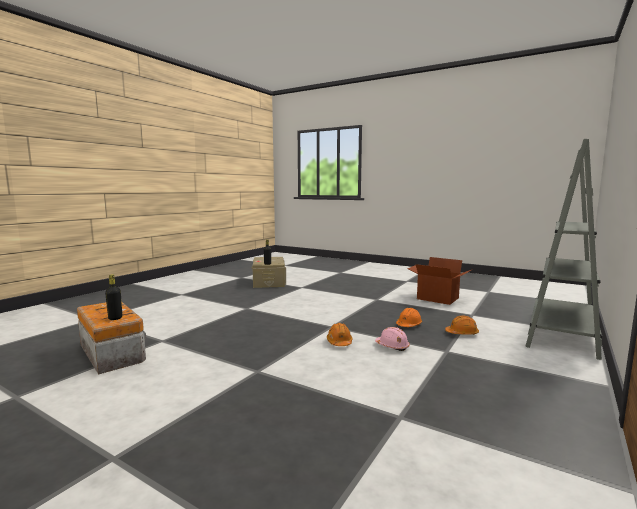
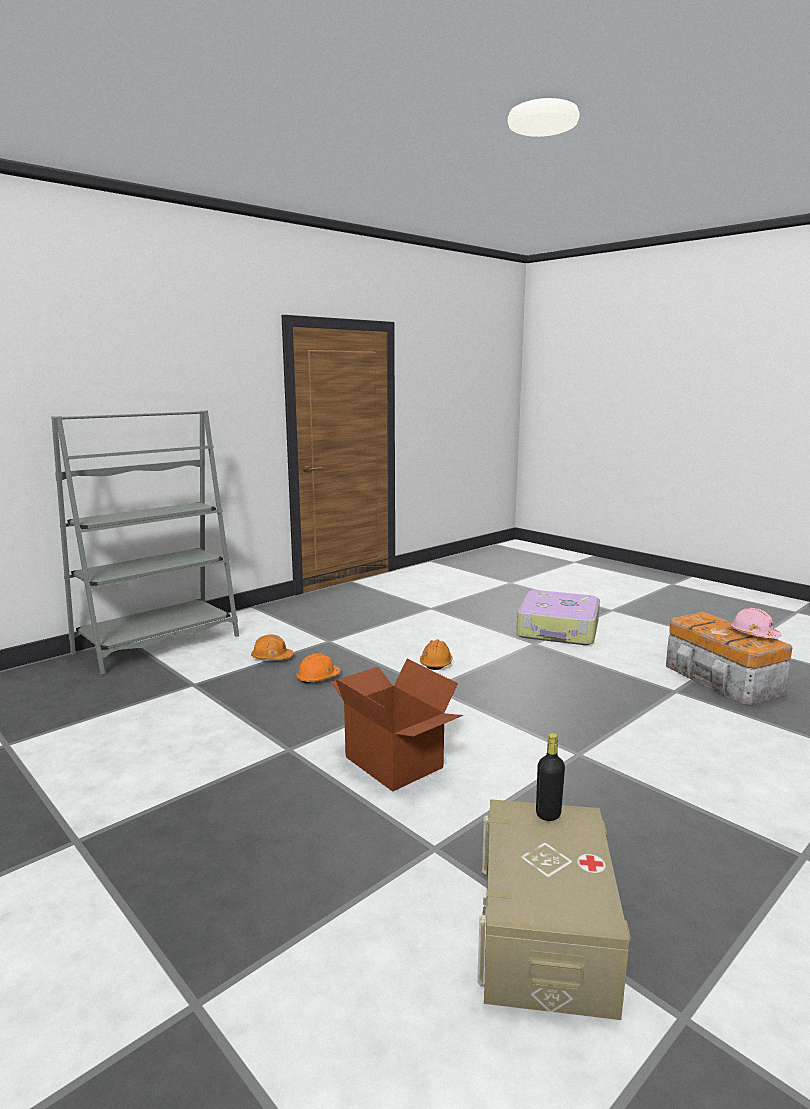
camera: 165 degrees left, 5 degrees up
black bottle [105,274,122,320] -> none
pink hard hat [375,327,410,351] -> pink hard hat moved to [730,608,781,638]
cardboard box [407,257,471,305] -> cardboard box moved to [331,659,463,792]
none -> suitcase [516,590,600,645]

